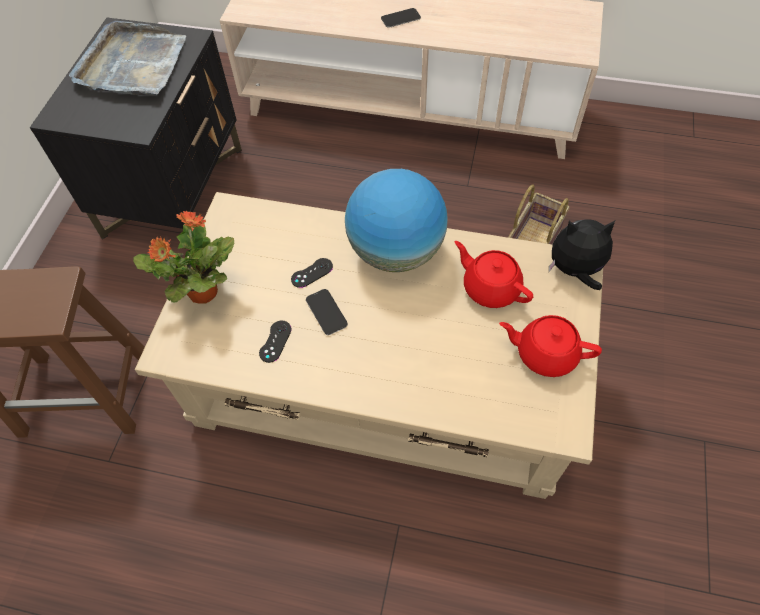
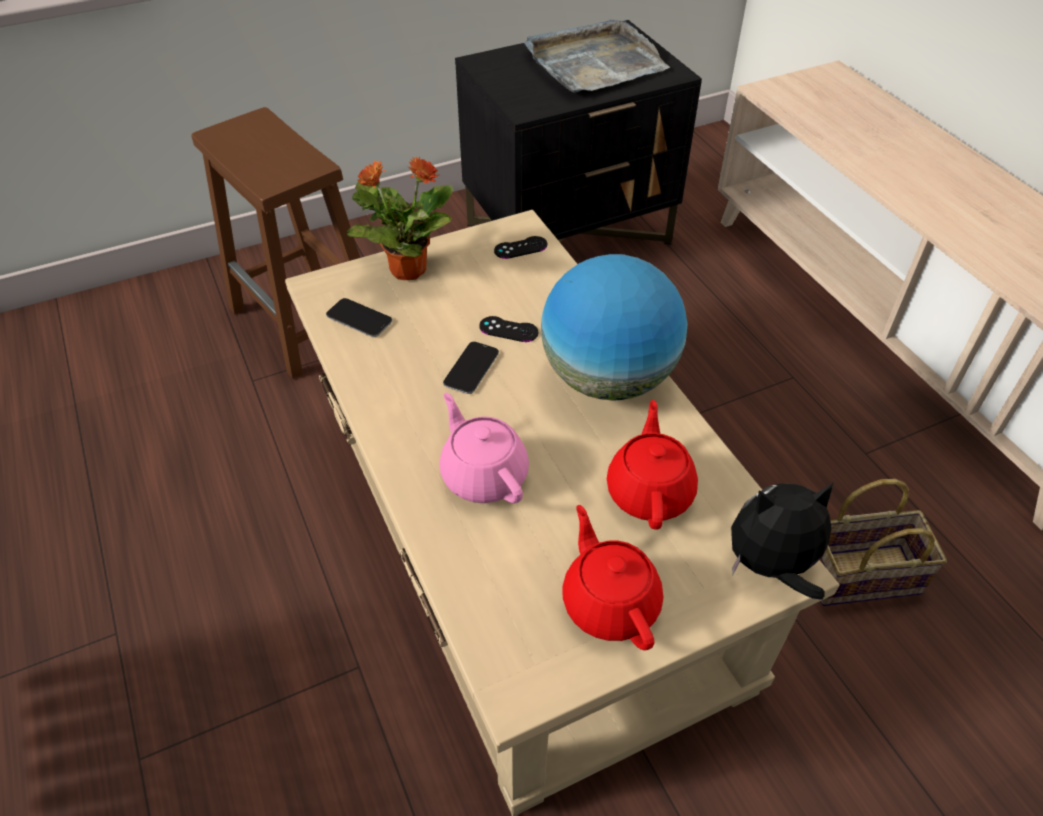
camera: 50 degrees right, 10 degrees down
black game controller [259,321,291,363] -> black game controller moved to [494,236,547,259]
phone [381,8,421,28] -> phone moved to [326,298,392,337]
plush toy [549,219,615,290] -> plush toy turned 60 degrees counterclockwise [731,483,833,600]
none -> pink teapot [439,393,529,503]

